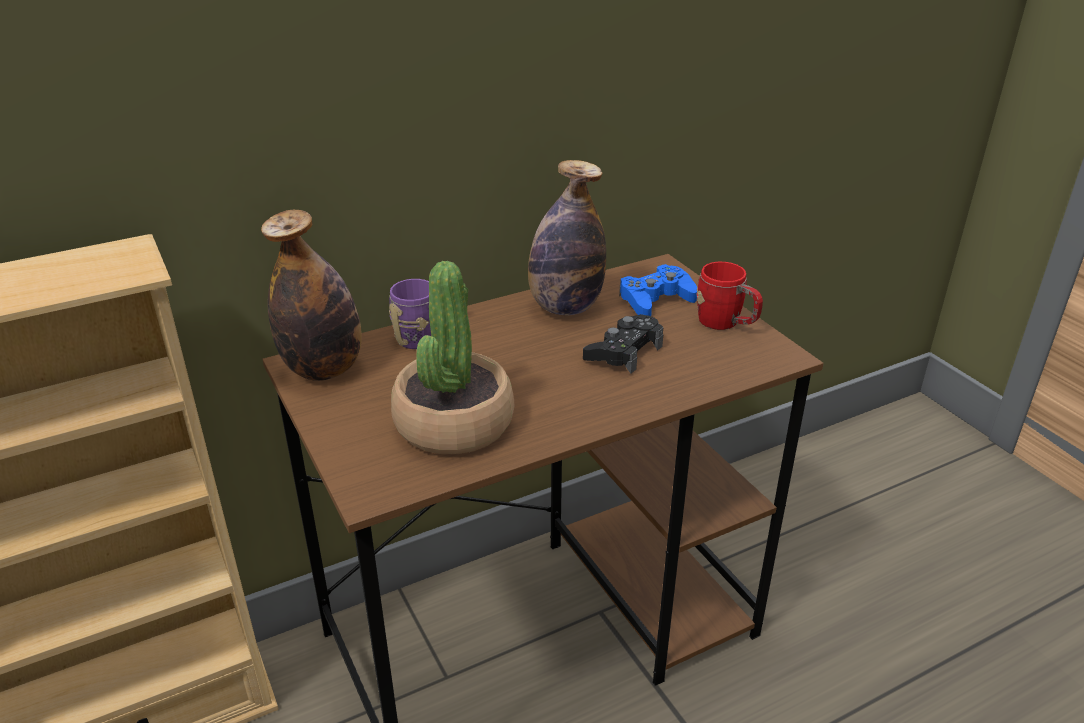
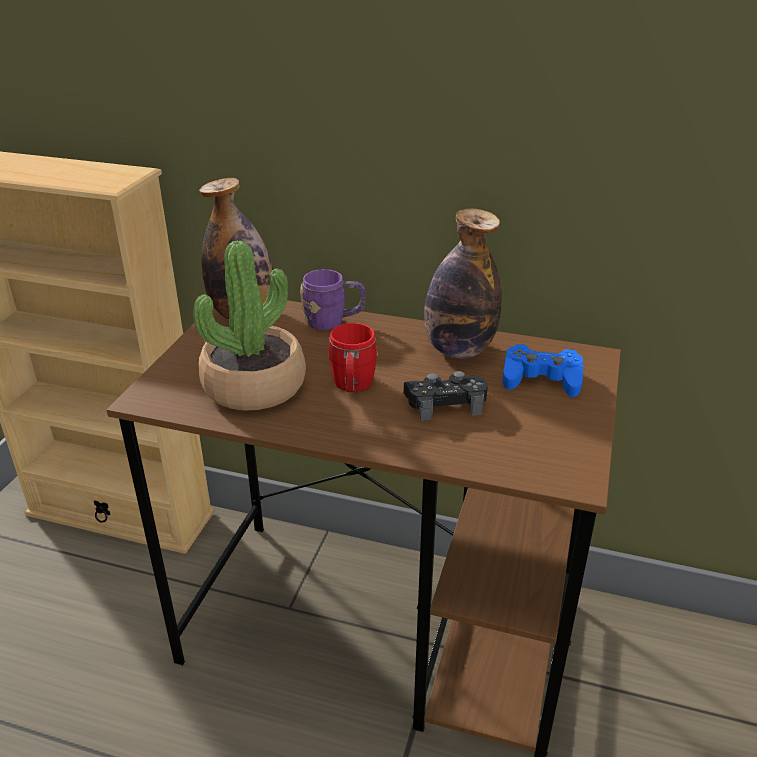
camera: 45 degrees right, 0 degrees up
red mug [697,262,763,330] -> red mug moved to [328,323,378,392]

